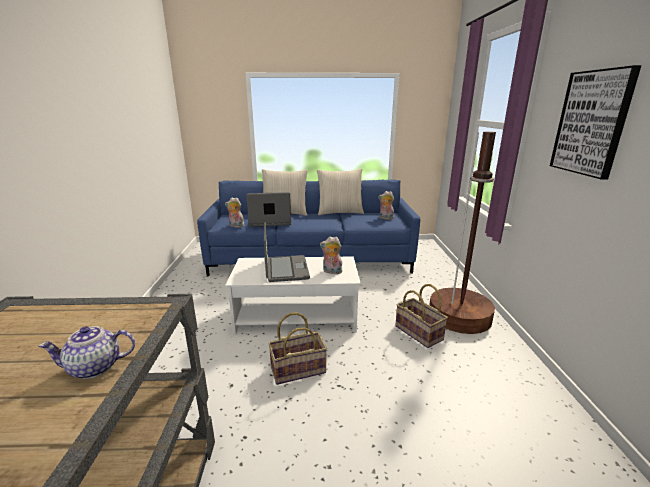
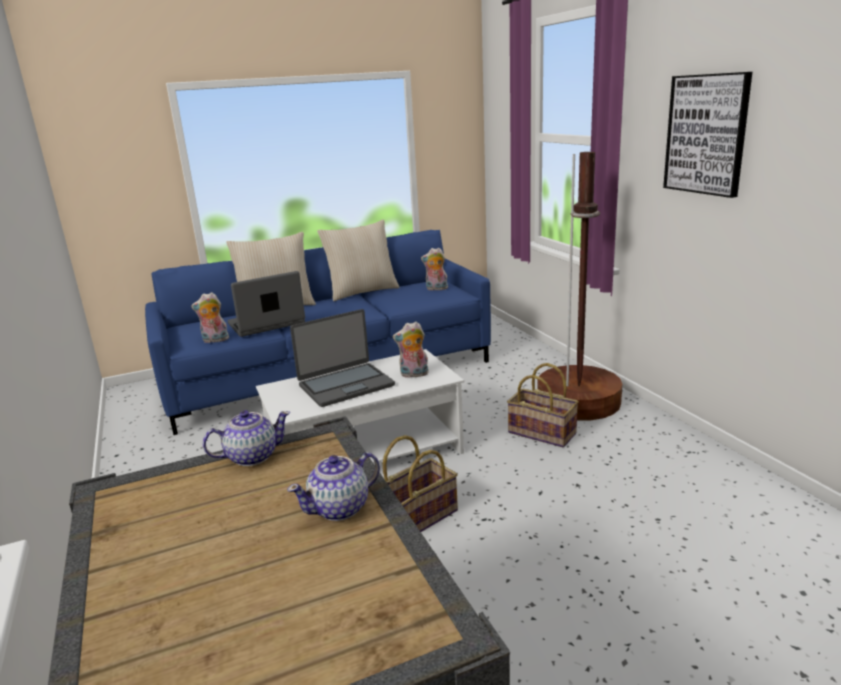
camera: 20 degrees left, 0 degrees up
laptop [264,222,310,282] -> laptop turned 90 degrees clockwise [290,309,395,407]
none -> teapot [202,410,290,466]

